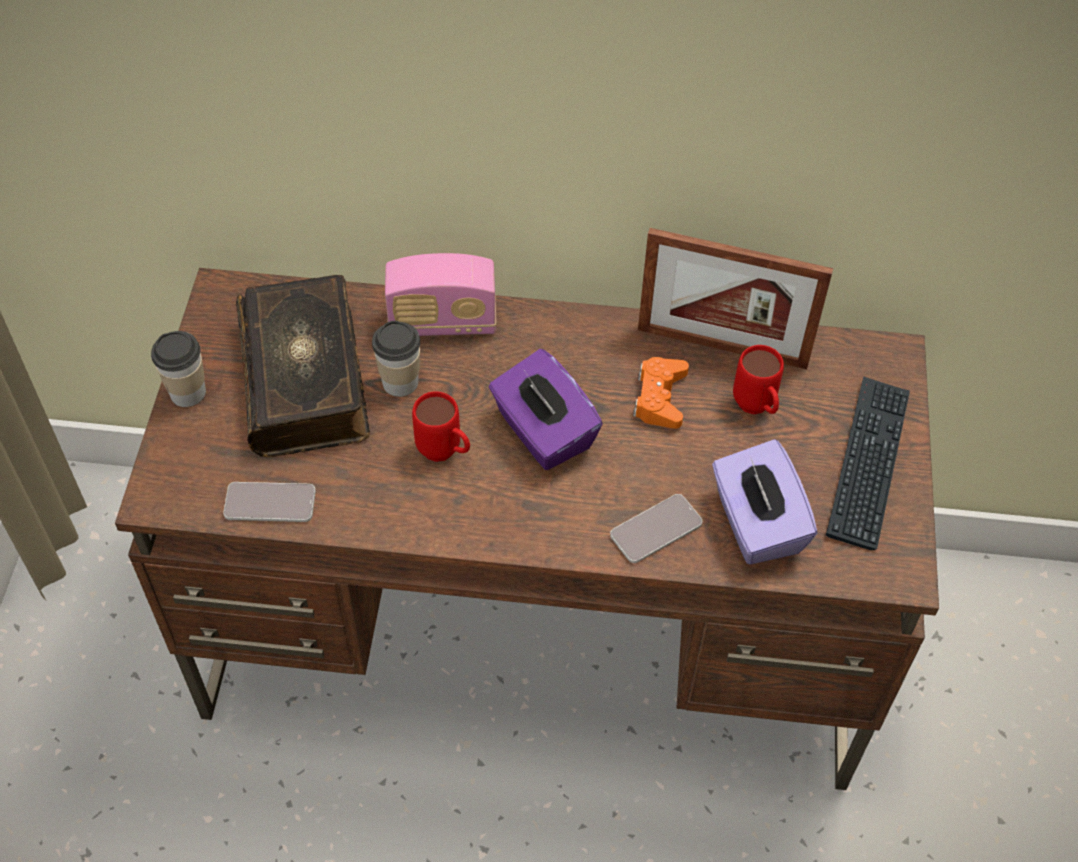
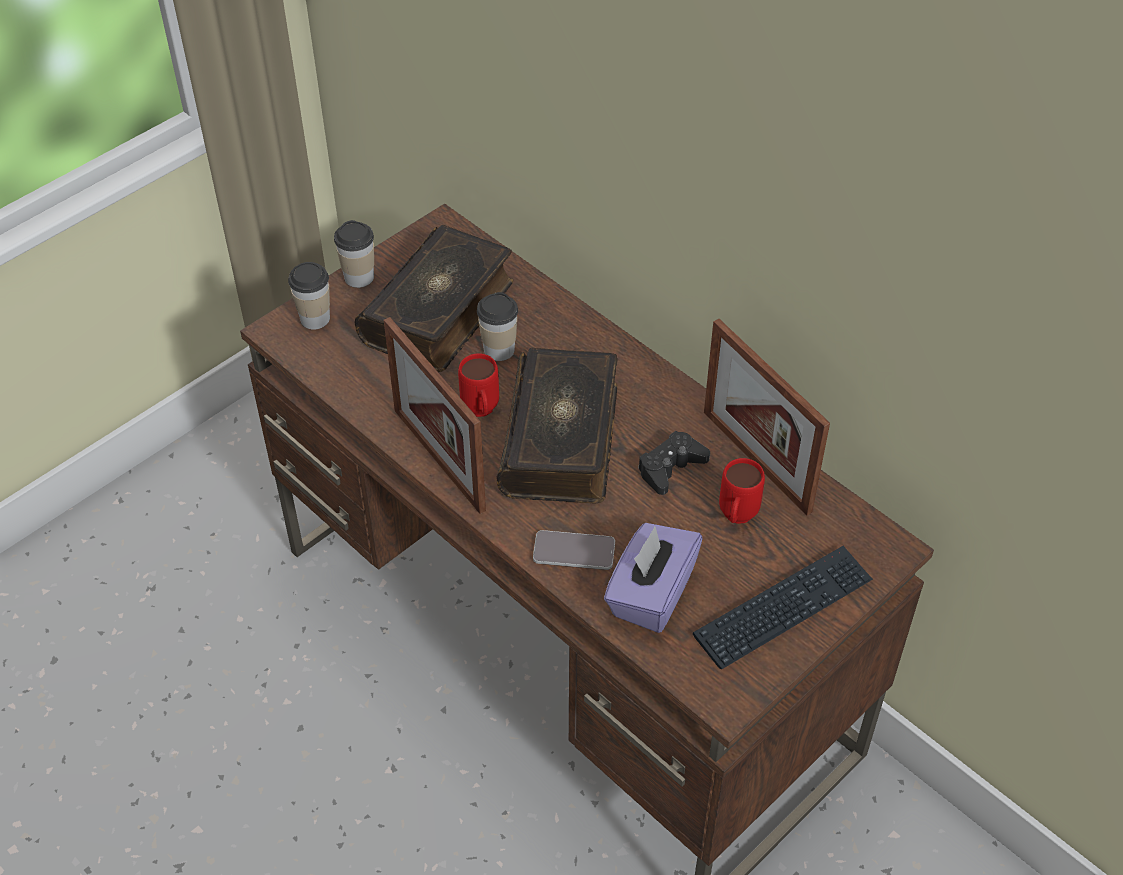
camera: 40 degrees right, 5 degrees down
phone [223,482,316,522] -> none
radio [385,253,496,336] -> none
purple tissue box [489,349,603,470] -> book [496,348,618,504]
orange game controller [633,357,689,429] -> black game controller [638,431,710,495]
none -> cup [288,262,330,330]
none -> picture frame [384,317,486,514]

